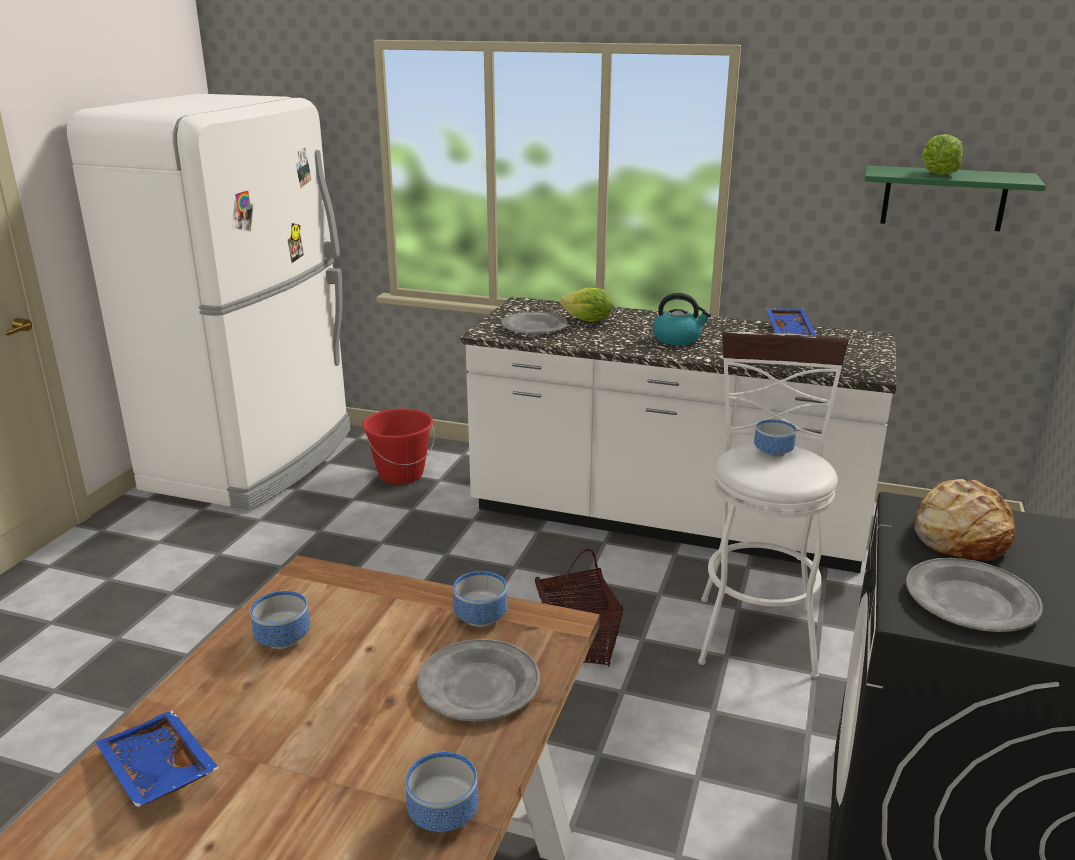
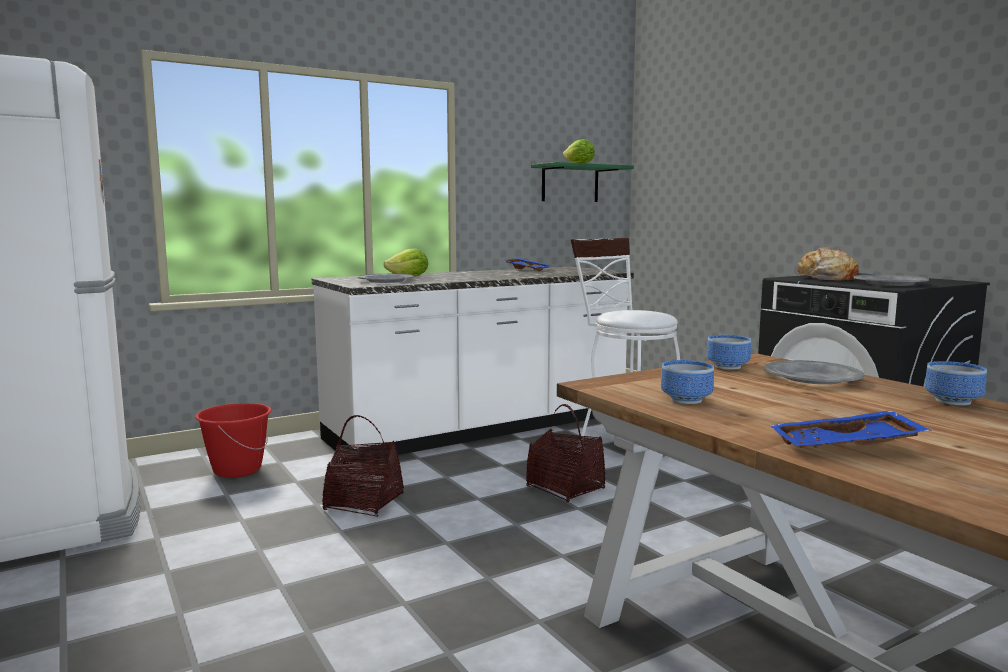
camera: 50 degrees left, 15 degrees down
kettle [653,293,711,345] -> none
bowl [754,419,796,458] -> none
none -> basket [322,415,404,517]

